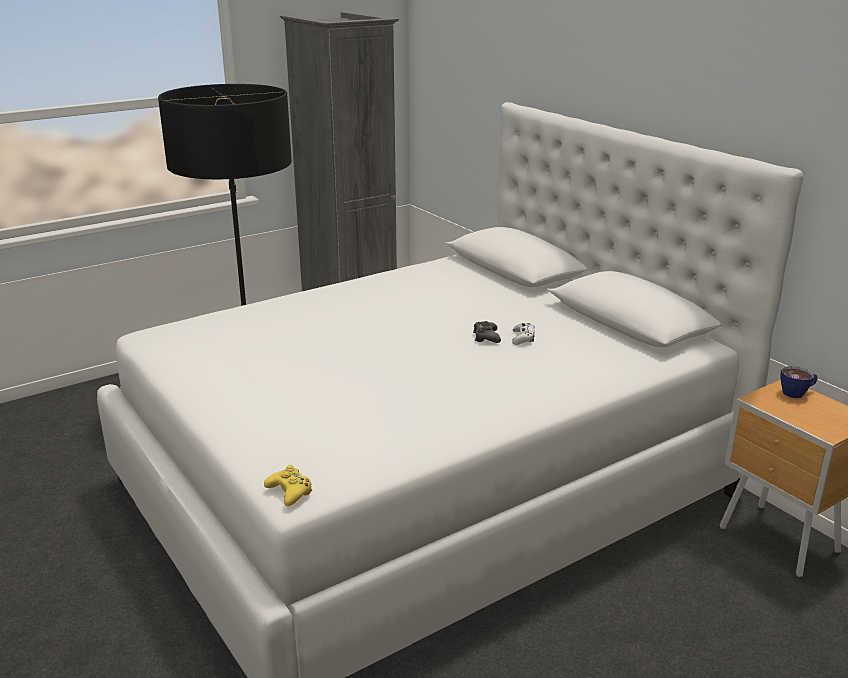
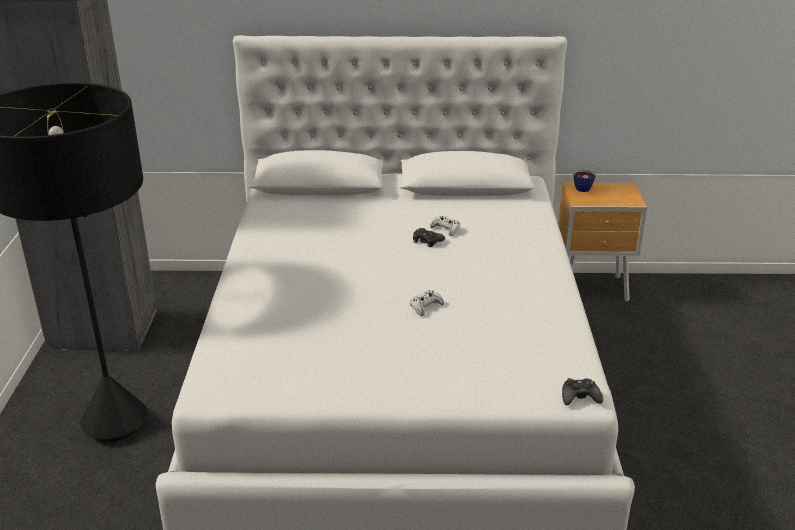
camera: 55 degrees left, 5 degrees up
yellow game controller [264,465,313,506] -> black game controller [562,378,603,405]
none -> white game controller [410,290,444,316]

